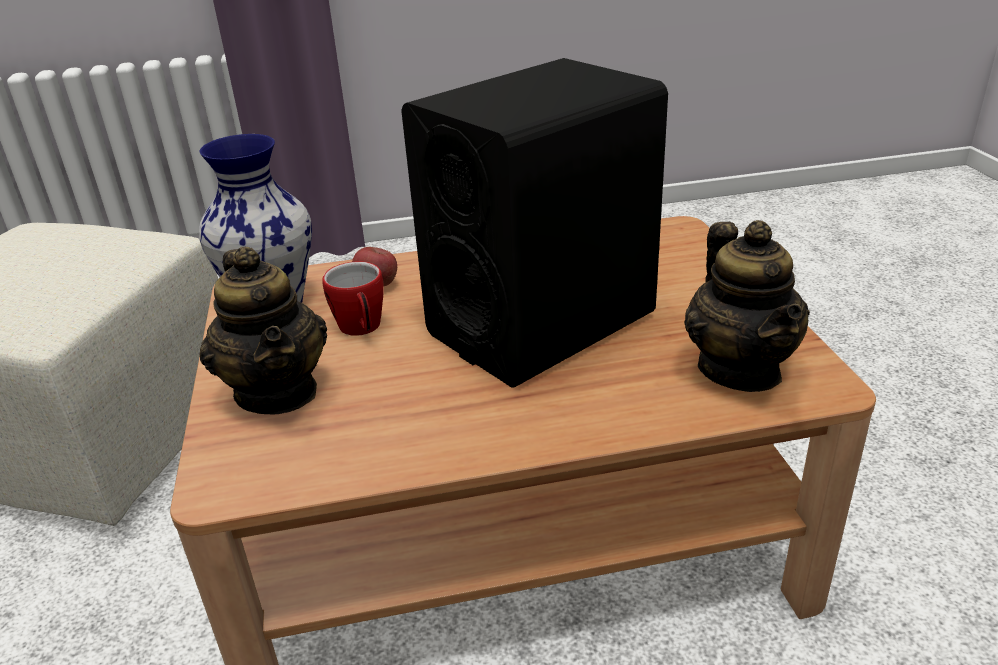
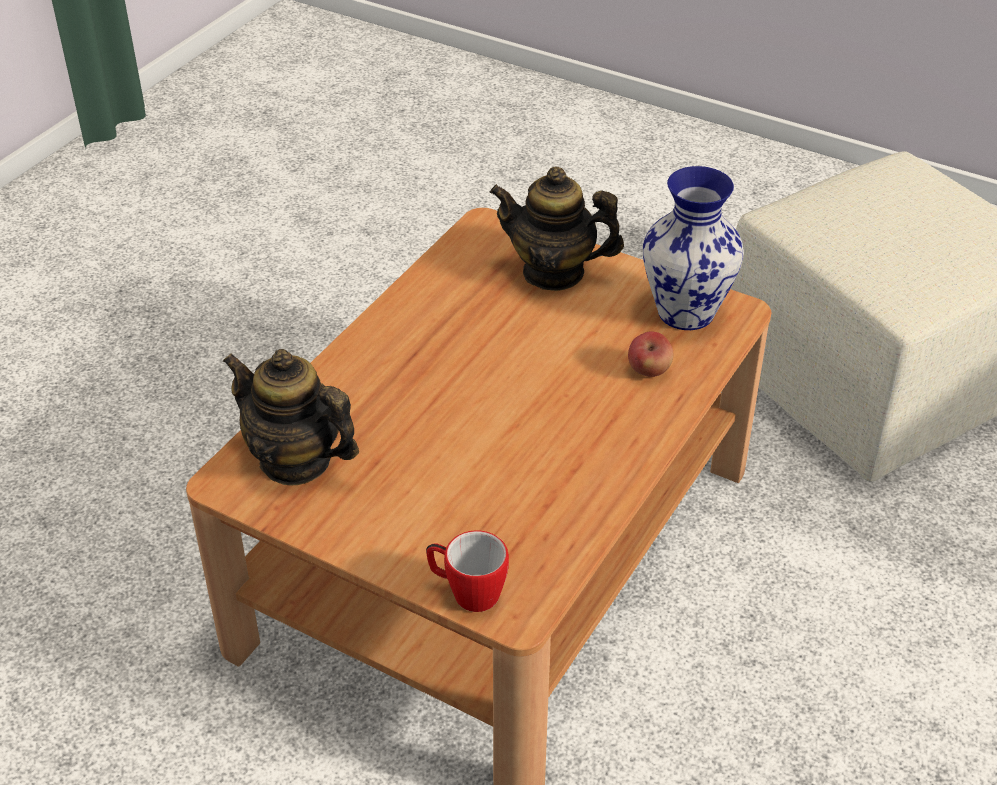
camera: 130 degrees right, 10 degrees up
mug [322,261,384,336] -> mug moved to [426,530,509,612]
black speaker [401,58,668,388] -> none

